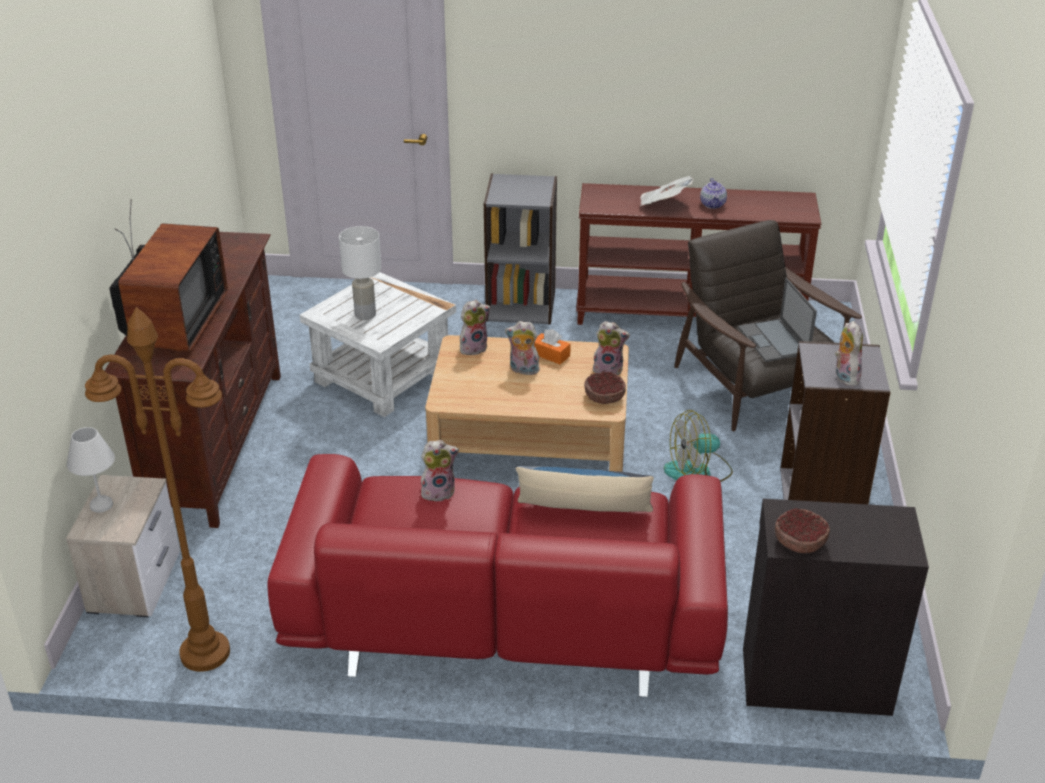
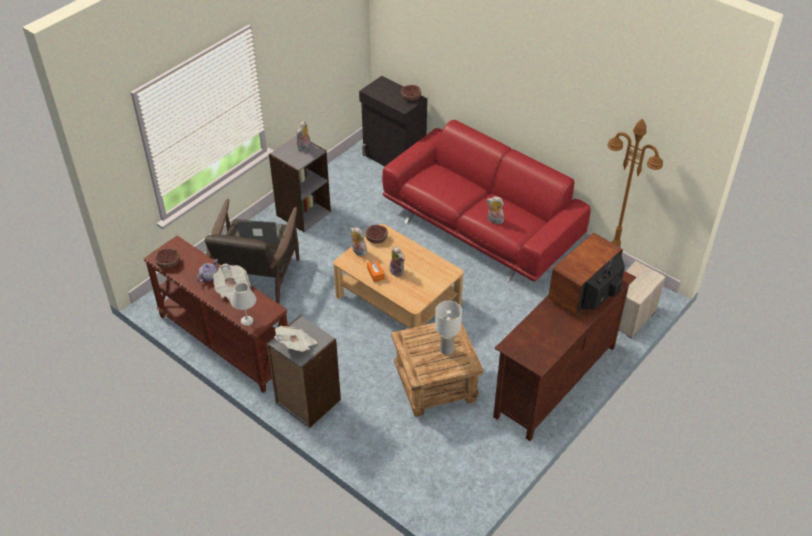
camera: 145 degrees left, 10 degrees up
white table lamp [67,427,115,513] -> white table lamp moved to [231,283,256,326]
white side table [300,272,456,417] -> brown side table [391,318,484,417]
plush toy [460,300,491,355] -> none
pillow [516,466,654,512] -> none
fan [663,410,733,482] -> none
laptop [738,278,817,362] -> laptop turned 105 degrees counterclockwise [237,220,282,244]
none -> bowl [155,248,180,268]
none -> newspaper [274,326,317,352]

